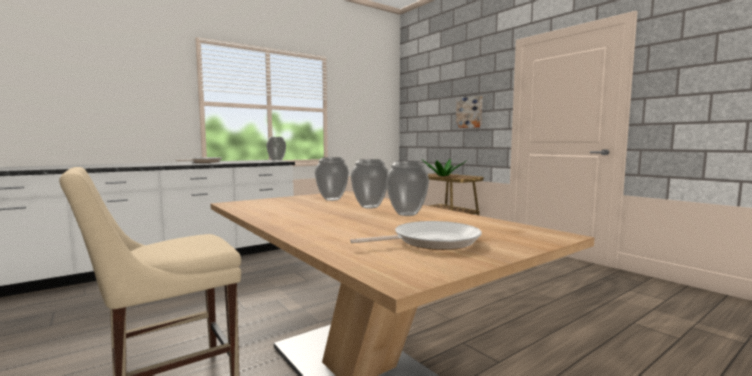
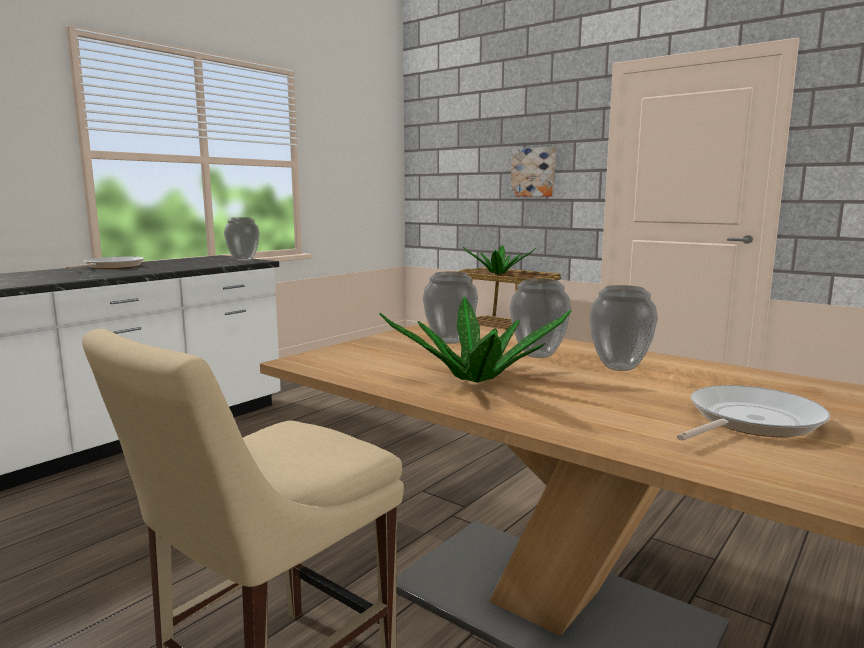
camera: 15 degrees left, 5 degrees up
none -> potted plant [379,296,571,383]

